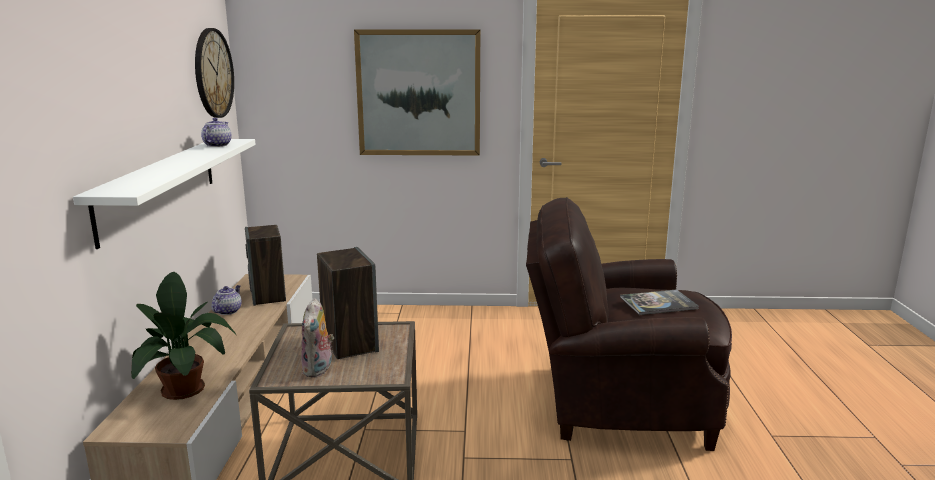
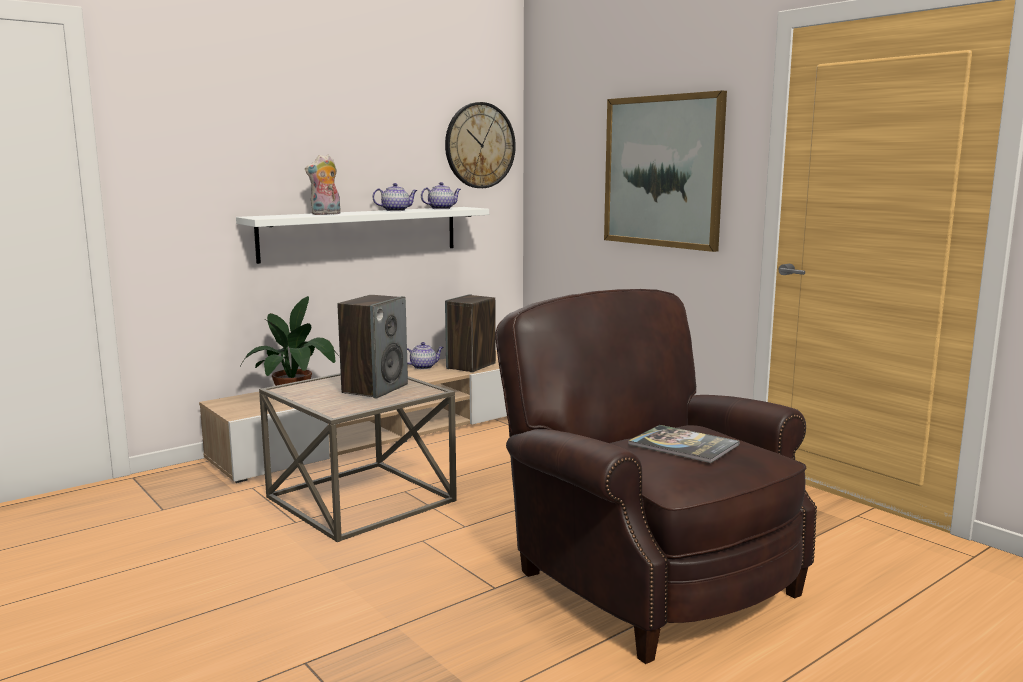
camera: 50 degrees right, 5 degrees down
plush toy [301,298,334,377] -> plush toy moved to [305,155,341,215]
none -> teapot [372,183,418,211]

